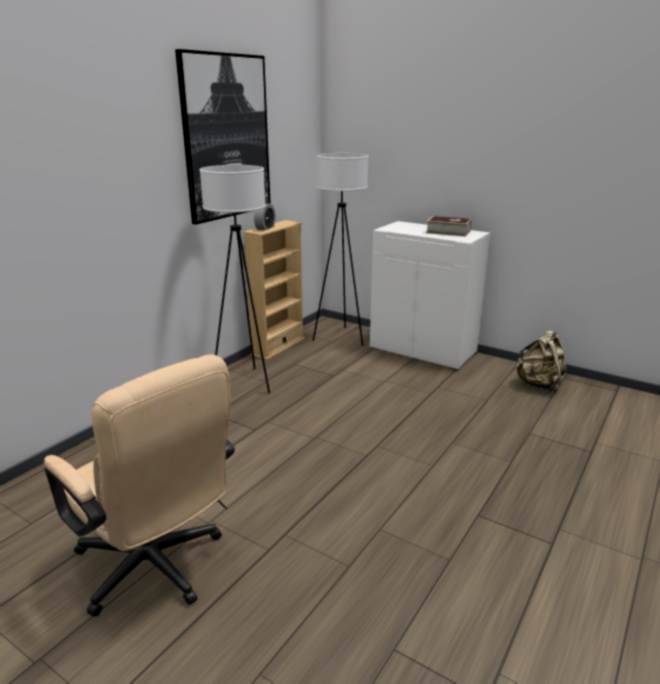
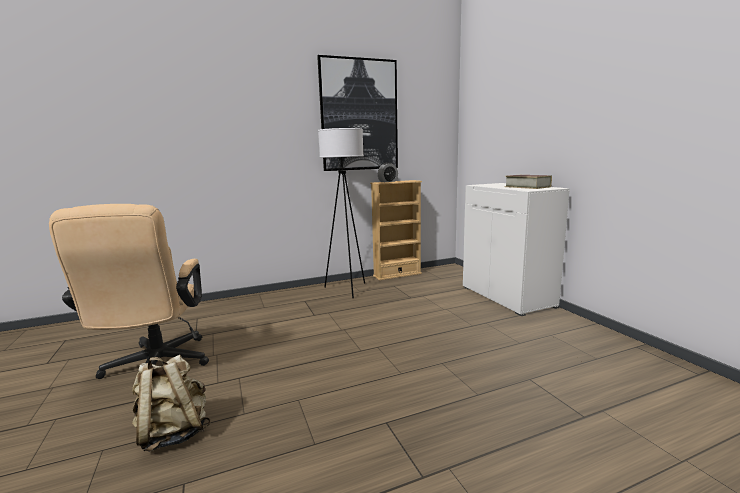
camera: 35 degrees right, 10 degrees down
white floor lamp [312,153,369,346] -> none
beige backpack [515,330,567,392] -> beige backpack moved to [132,355,210,452]

